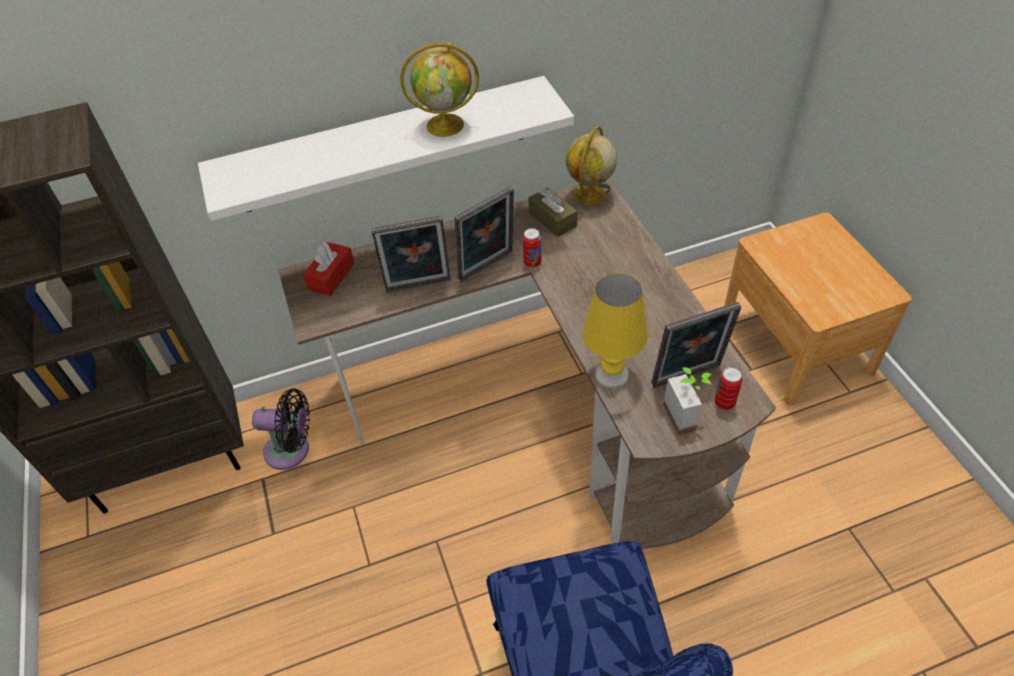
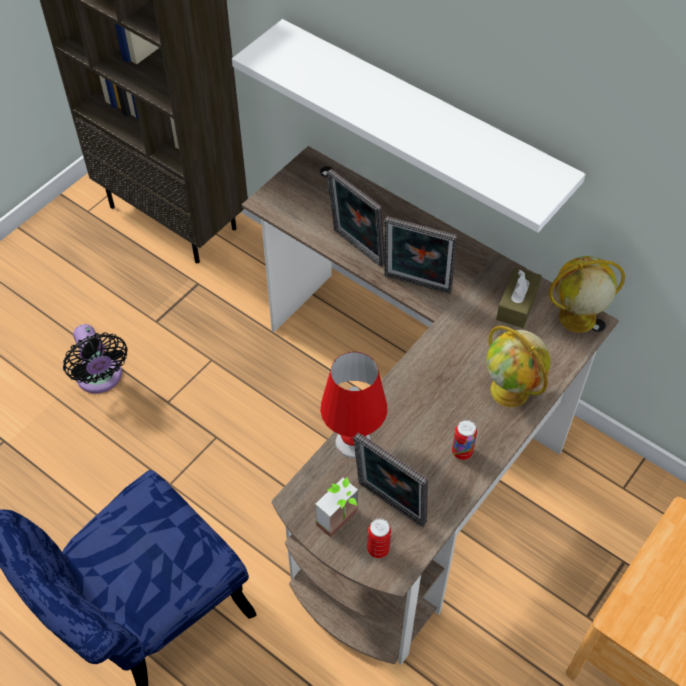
camera: 55 degrees right, 5 degrees up
black fan [252,388,310,470] -> black fan moved to [63,324,128,393]
red tissue box [303,242,354,296] -> none
globe [400,43,479,137] -> globe moved to [487,326,550,407]
can [523,228,541,268] -> can moved to [452,420,477,460]
yellow table lamp [583,274,648,388] -> red table lamp [320,352,387,458]

